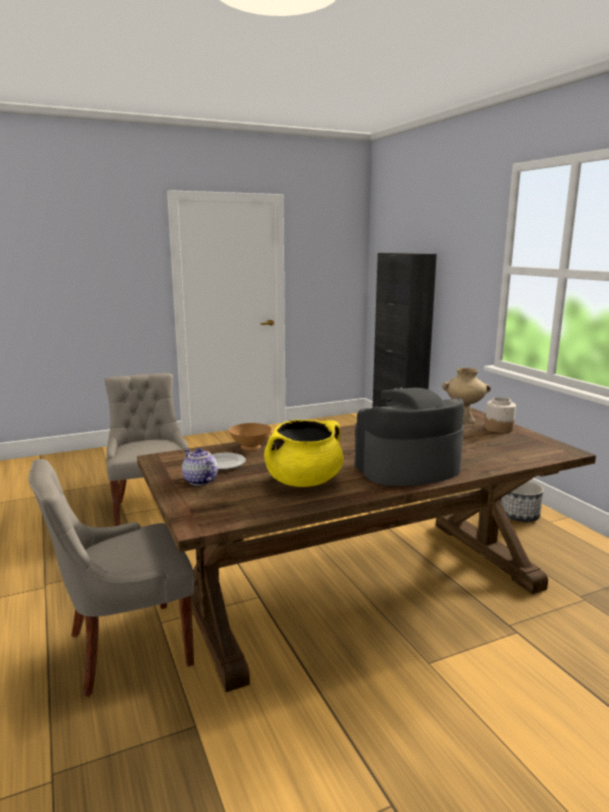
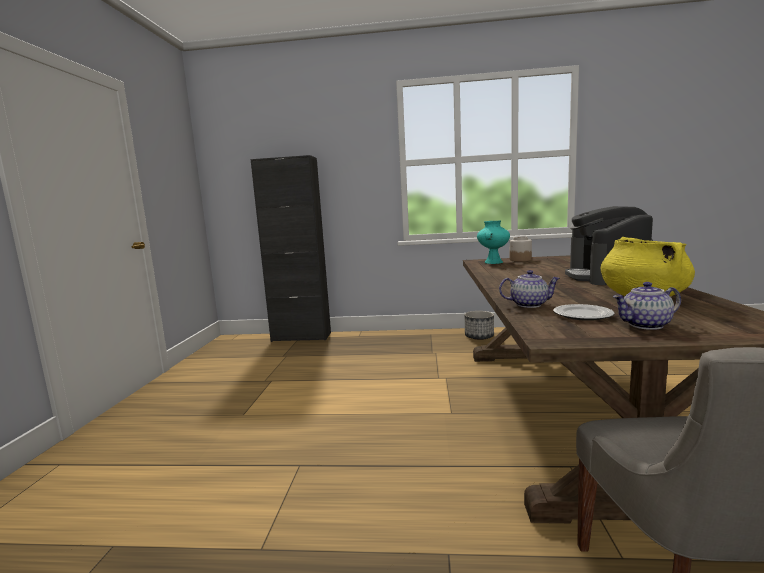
camera: 60 degrees left, 5 degrees down
grey chair [104,373,189,526] -> none
brown bowl [229,423,271,450] -> teapot [499,270,560,308]
beige vase [442,368,491,424] -> turquoise vase [477,221,510,264]

